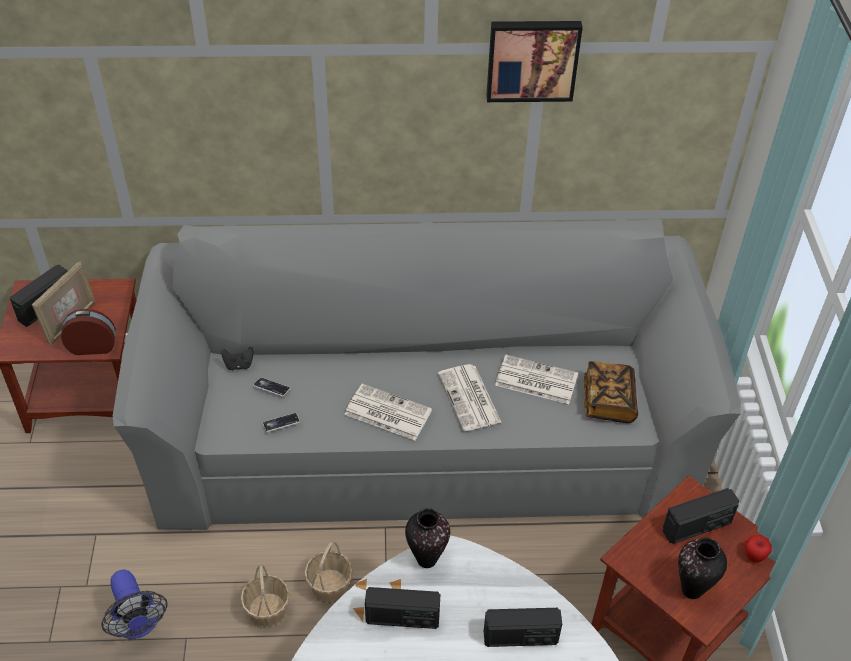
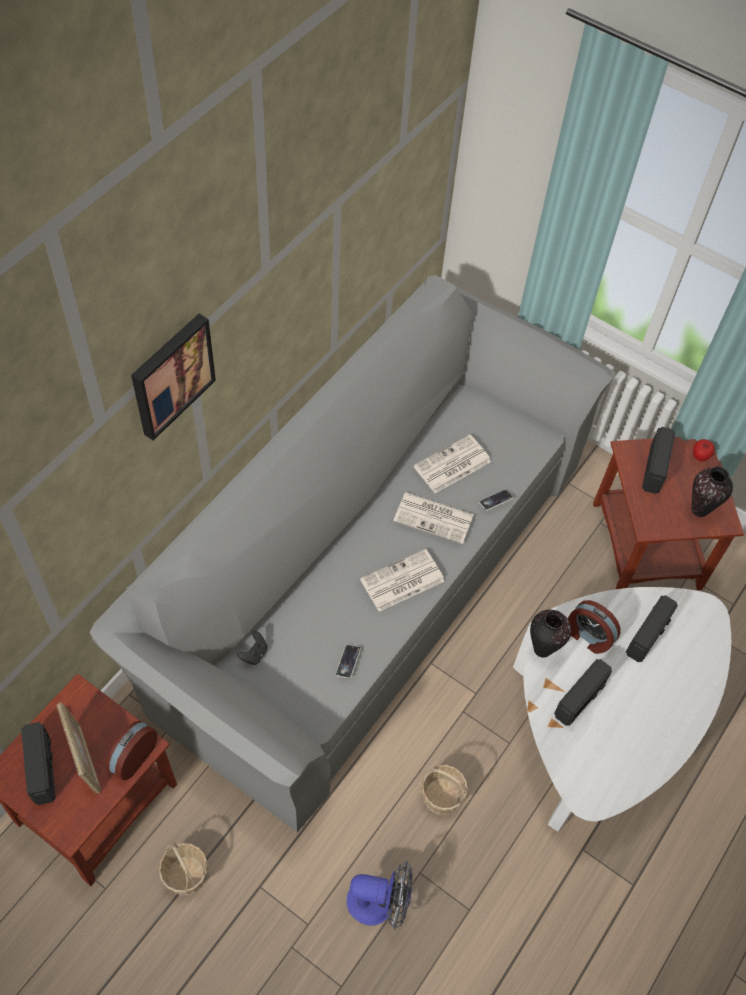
camera: 55 degrees left, 10 degrees up
phone [253,377,290,396] -> phone moved to [479,490,513,511]
basket [304,540,353,605] -> basket moved to [159,842,208,895]
picture [486,21,583,102] -> picture moved to [131,314,216,440]
book [583,361,638,423] -> none
none -> alarm clock [568,600,621,654]

